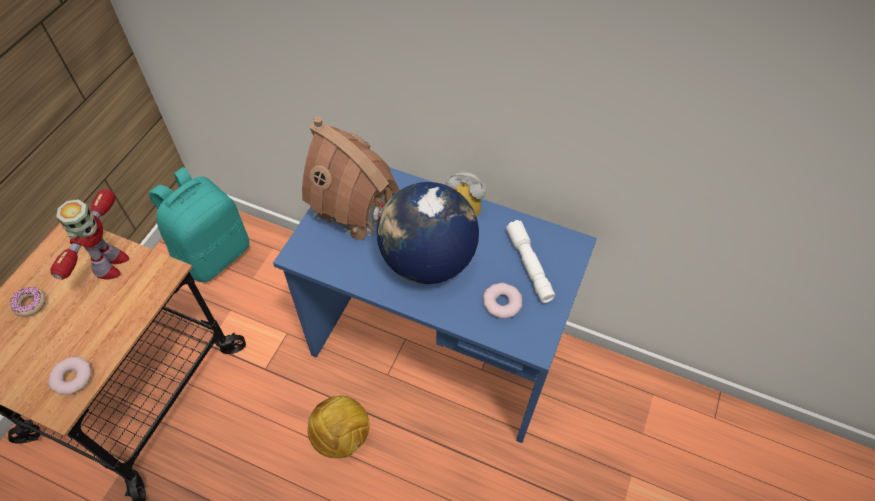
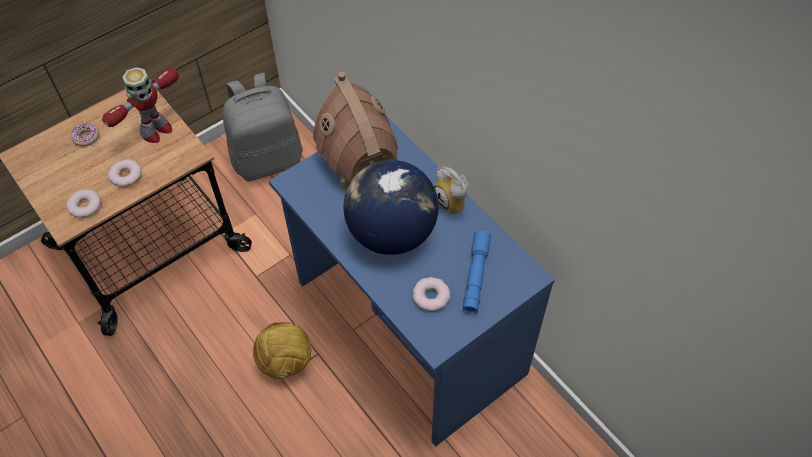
camera: 30 degrees right, 0 degrees up
turquoise backpack [149,167,249,282] -> grey backpack [223,73,303,181]
white flashlight [506,220,555,303] -> blue flashlight [463,231,491,314]
none -> donut [108,159,142,187]

